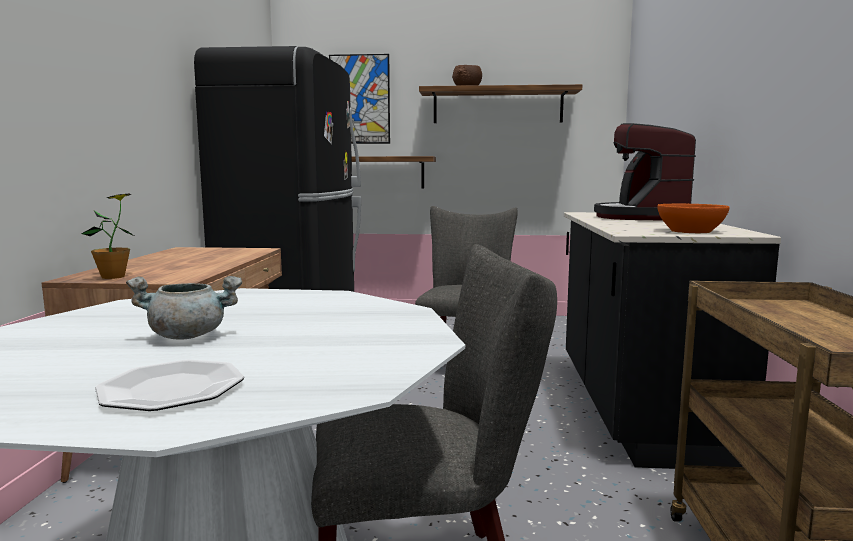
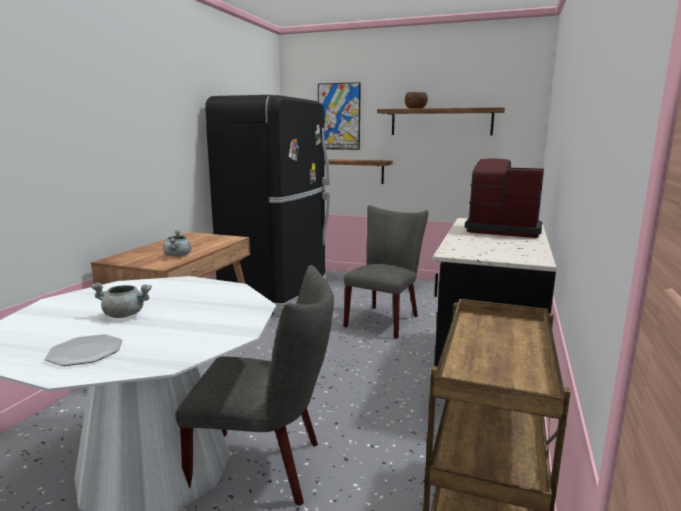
camera: 15 degrees right, 5 degrees up
potted plant [82,193,136,279] -> none
coffee machine [594,123,696,220] -> coffee machine turned 90 degrees clockwise [465,158,544,238]
orange bowl [657,204,730,233] -> none
none -> grey cooking pot [163,230,192,257]

